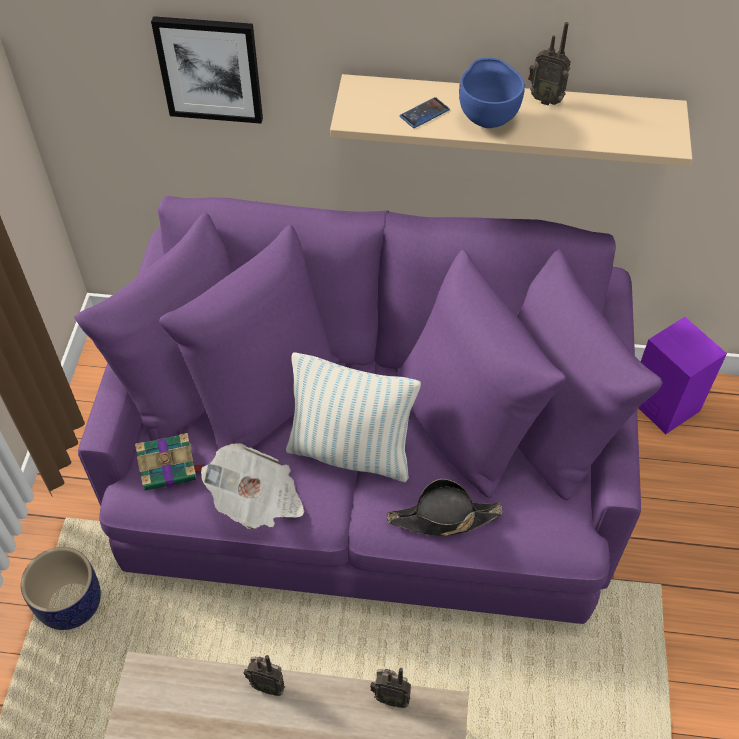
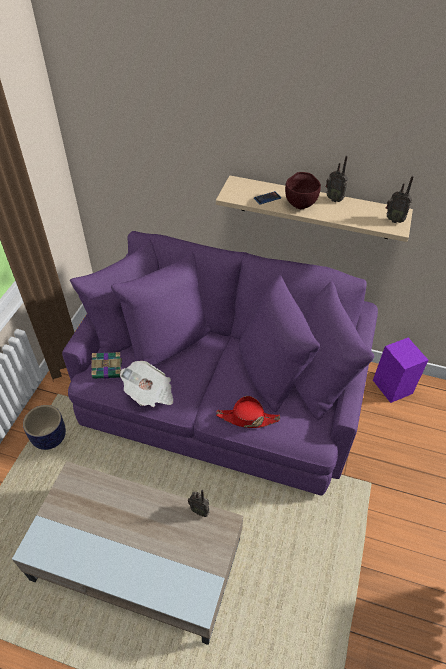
camera: 10 degrees right, 5 degrees down
picture [151,16,263,124] -> none
radio [244,655,285,696] -> radio moved to [386,176,414,223]
pillow [286,352,421,482] -> none
black hat [387,479,503,536] -> red hat [216,396,280,428]
blue bowl [459,58,525,128] -> brown bowl [285,172,321,209]

